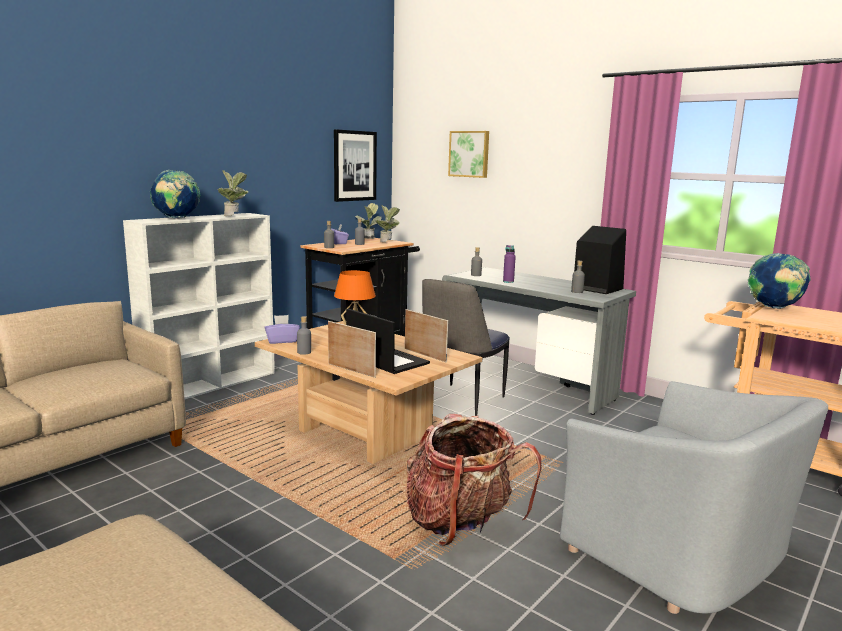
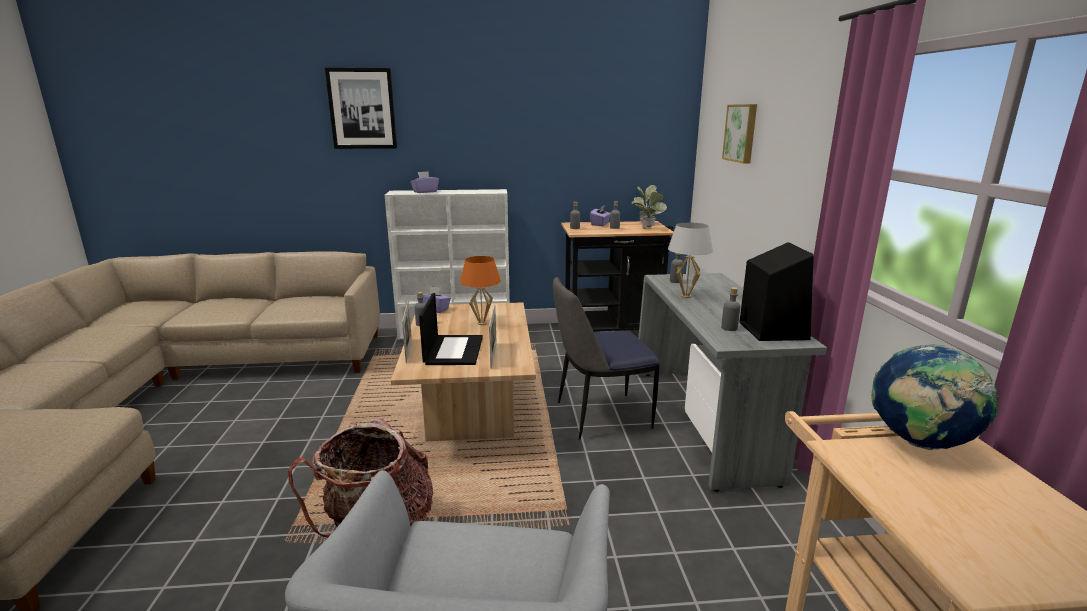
camera: 45 degrees right, 5 degrees up
globe [150,170,200,219] -> purple tissue box [410,171,439,193]
potted plant [218,170,248,216] -> none
picture [334,129,377,202] -> picture moved to [325,68,397,149]
purple bottle [503,245,516,283] -> white table lamp [668,222,713,298]

